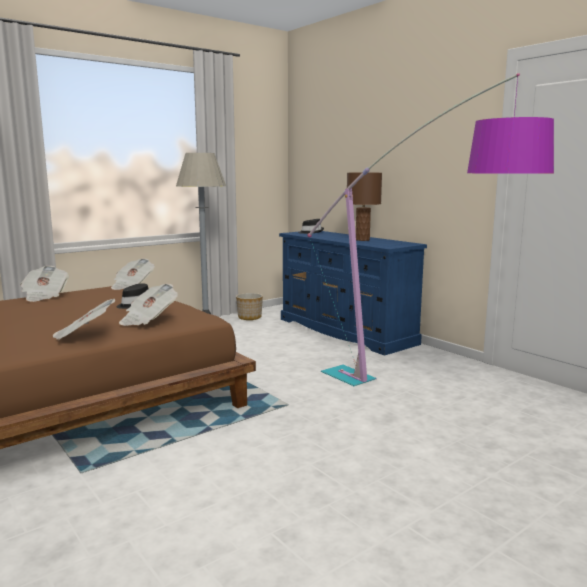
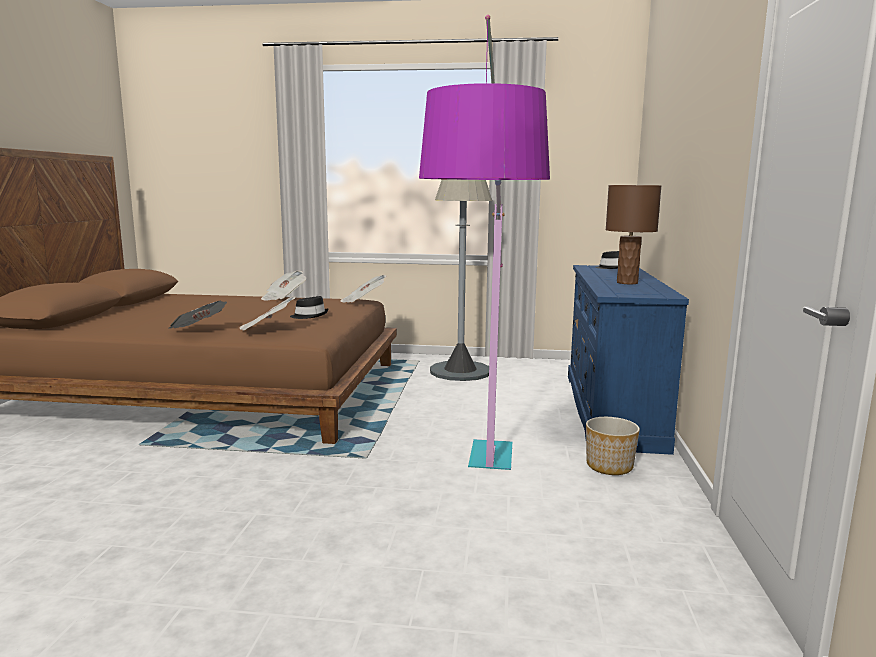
camera: 45 degrees right, 0 degrees up
planter [236,293,263,320] -> planter moved to [586,417,640,475]

